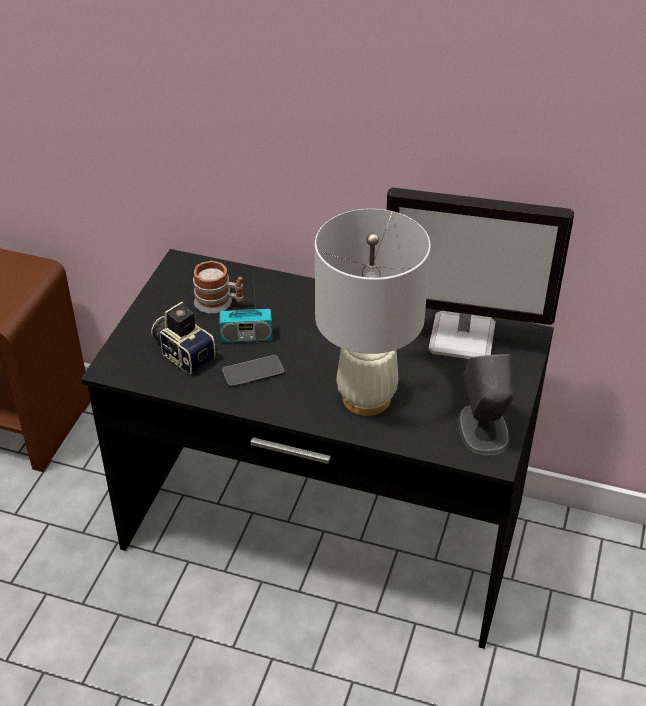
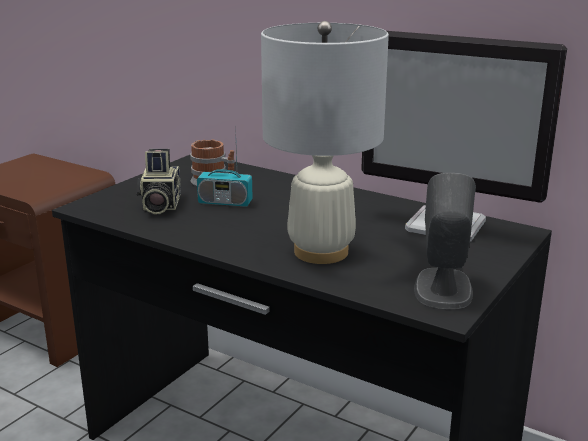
camera: 15 degrees right, 20 degrees down
camera [151,302,218,374] -> camera turned 150 degrees counterclockwise [136,149,181,214]
phone [222,355,285,387] -> none

